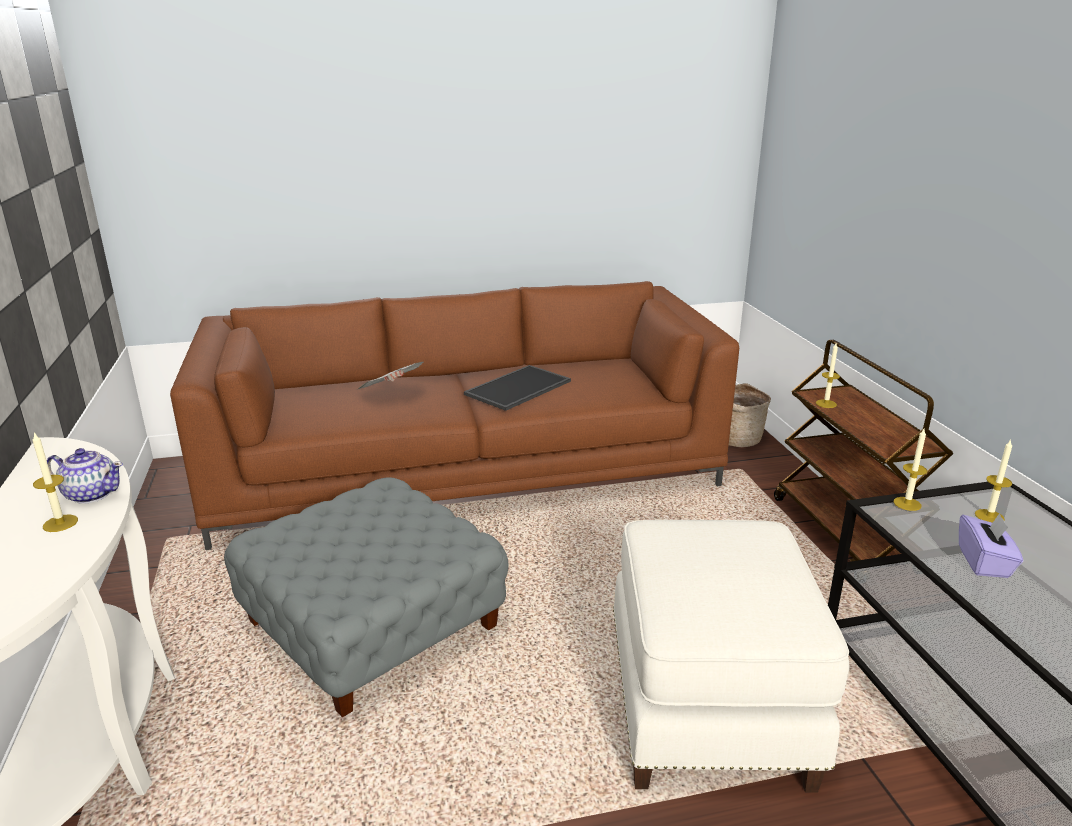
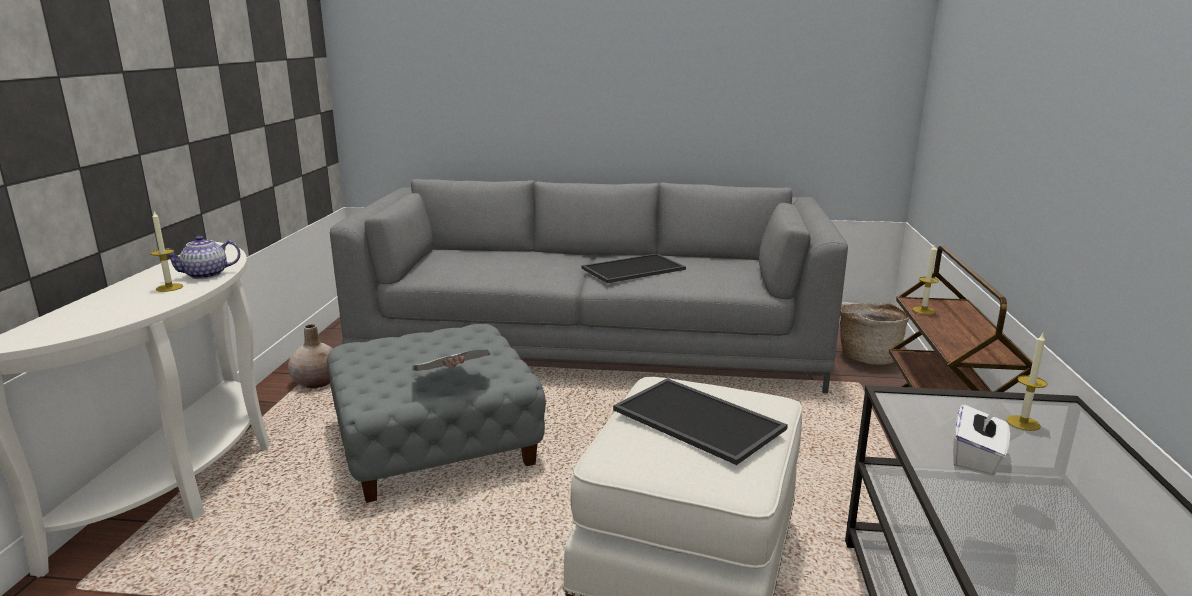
camera: 20 degrees right, 5 degrees down
teapot [47,448,123,504] -> teapot turned 120 degrees clockwise [166,236,241,279]
brown sofa [170,281,739,550] -> grey sofa [330,179,848,394]
newspaper [357,362,423,390] -> newspaper moved to [412,350,490,371]
candle [894,429,927,511] -> none
purple tissue box [959,513,1023,578] -> white tissue box [953,405,1010,476]
none -> beige vase [288,324,333,388]
none -> tray [613,378,788,465]

